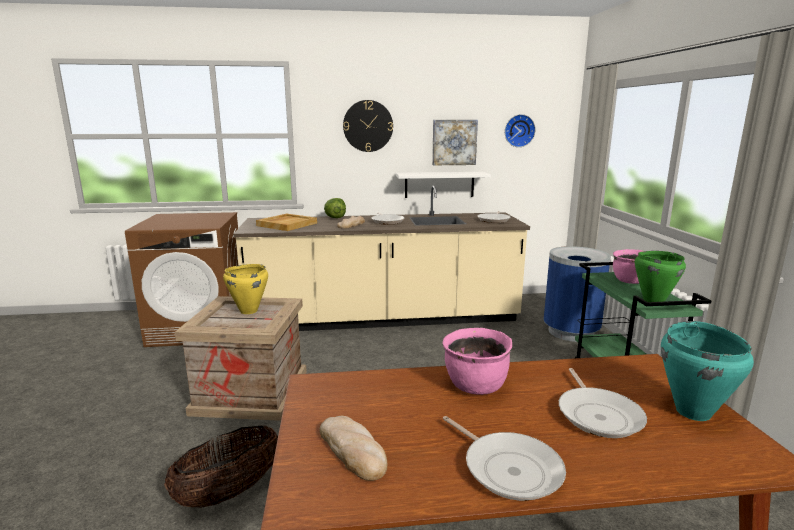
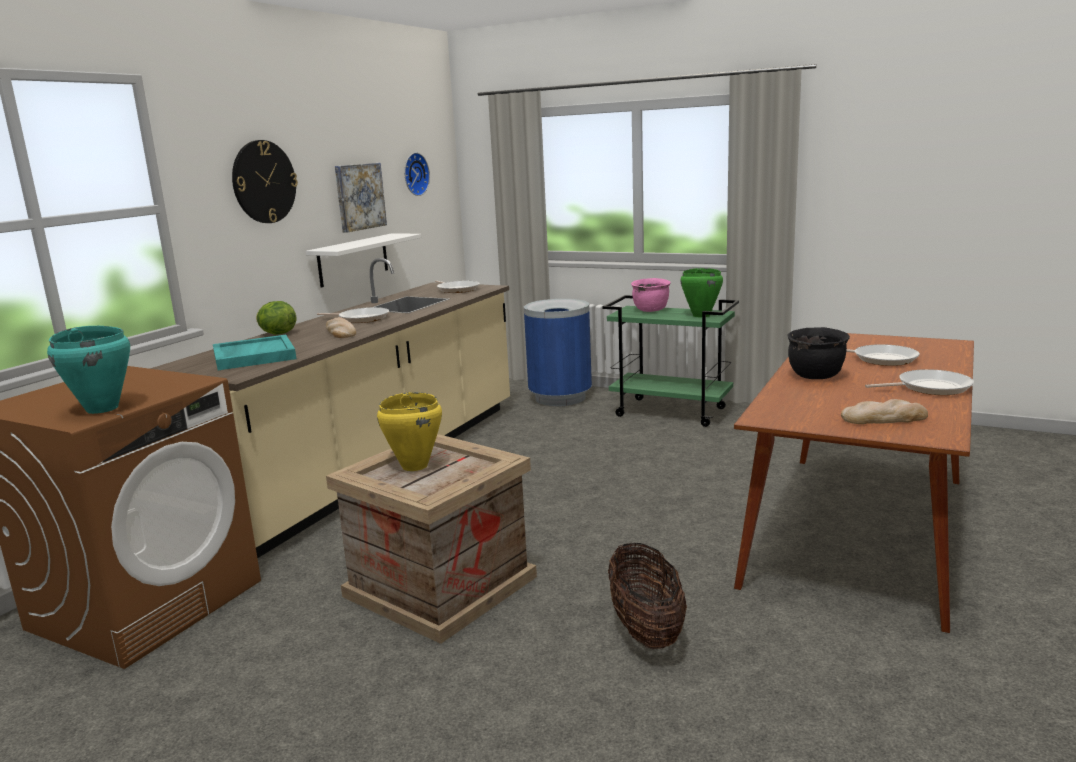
camera: 55 degrees left, 0 degrees up
beige tray [256,213,317,231] -> turquoise tray [213,335,297,370]
pink cooking pot [442,328,512,395] -> black cooking pot [787,327,850,379]
turquoise cooking pot [661,321,754,421] -> turquoise cooking pot moved to [47,326,130,414]

